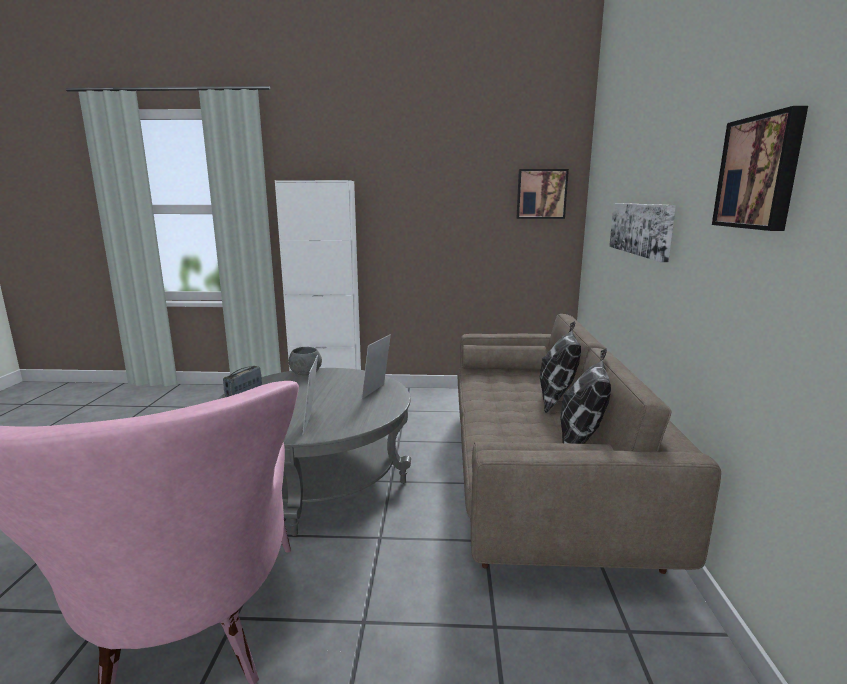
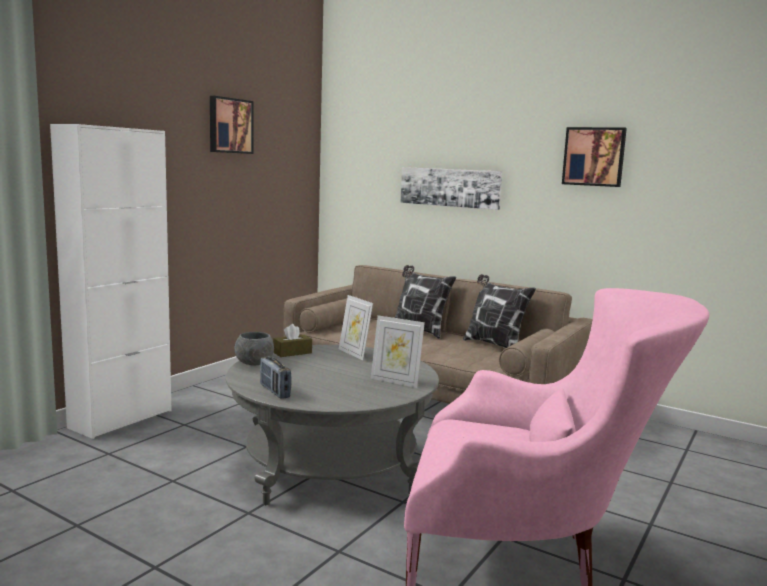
camera: 60 degrees left, 5 degrees down
picture [516,169,569,219] -> picture moved to [210,96,254,154]
none -> brown tissue box [273,324,312,357]

